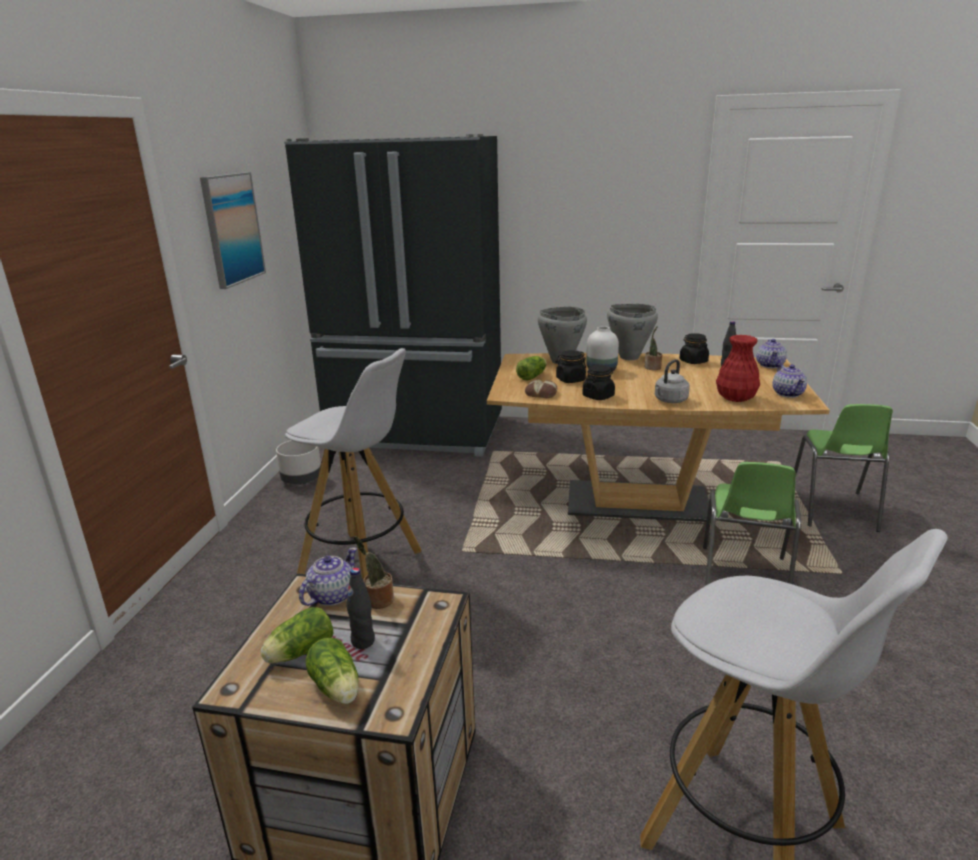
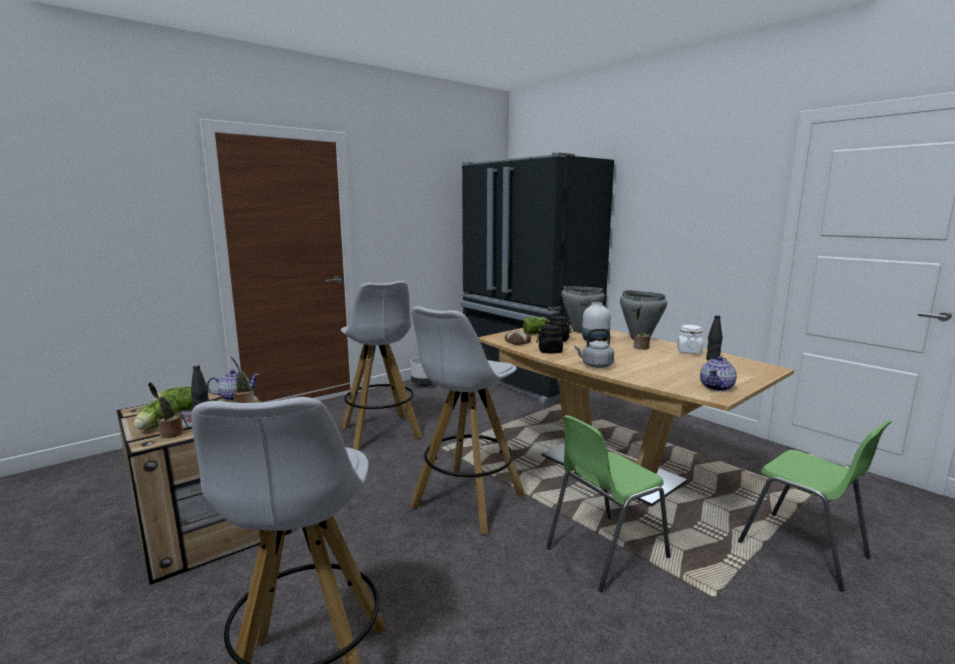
camera: 40 degrees right, 10 degrees down
picture [200,172,266,289] -> none
black jar [679,333,709,364] -> white jar [677,325,703,354]
red vase [716,335,760,402] -> none
teapot [756,339,787,368] -> none
green chair [794,404,893,532] -> green chair turned 90 degrees counterclockwise [738,420,891,591]
none -> potted plant [148,382,183,438]
none -> white stool [410,306,525,534]

